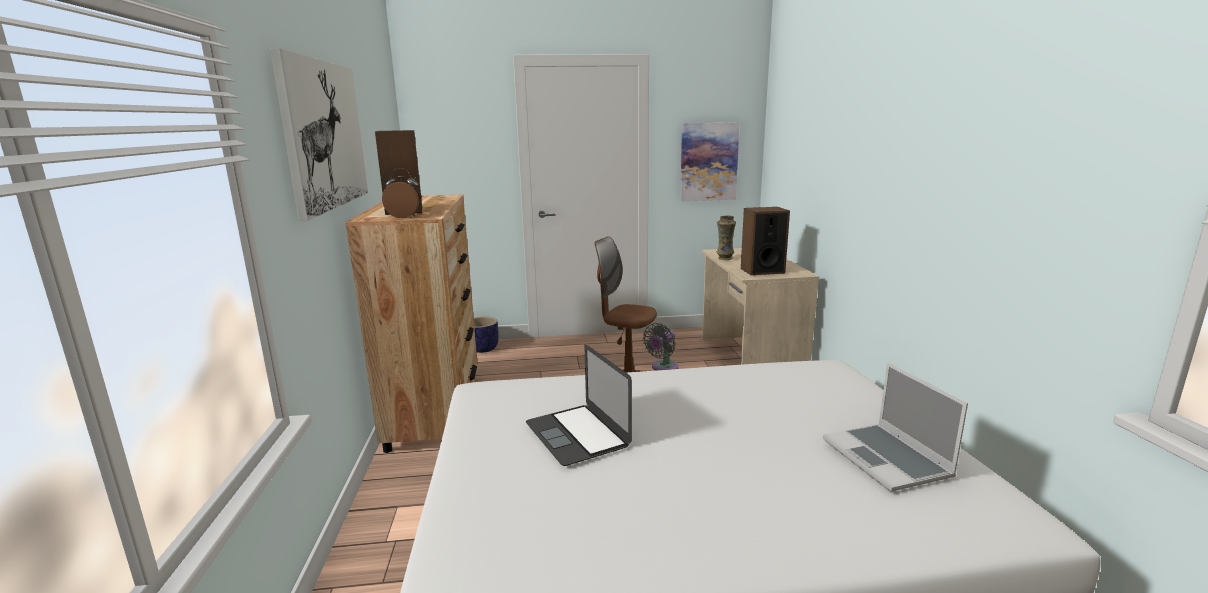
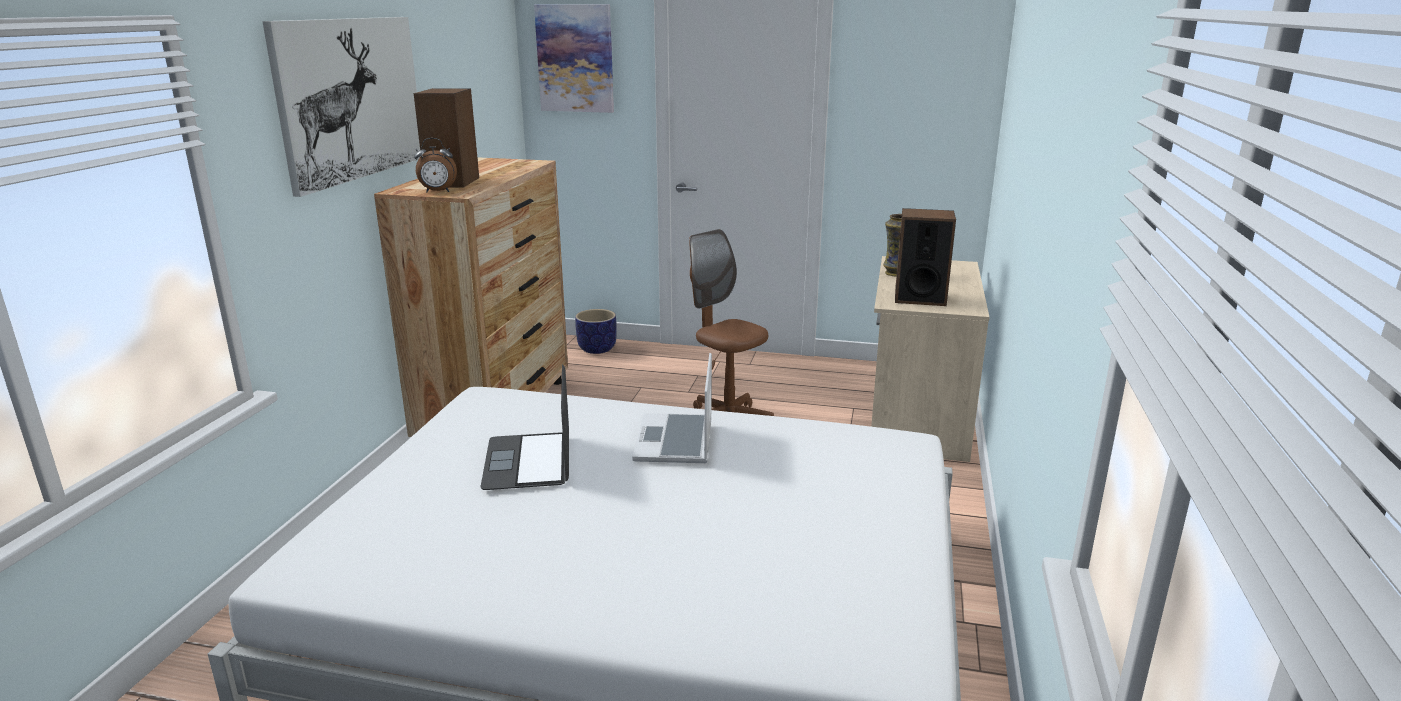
camera: 20 degrees right, 5 degrees up
alarm clock [382,168,420,218] -> alarm clock turned 150 degrees clockwise [414,138,457,193]
grey fan [643,323,679,370] -> none
picture [680,122,740,201] -> picture moved to [534,4,614,113]
laptop [823,363,968,492] -> laptop moved to [632,353,712,463]

